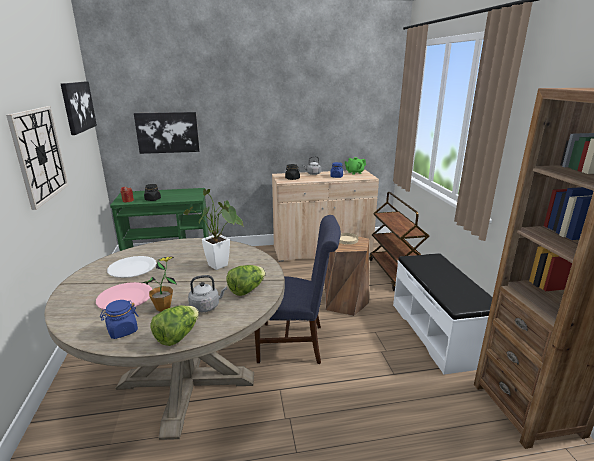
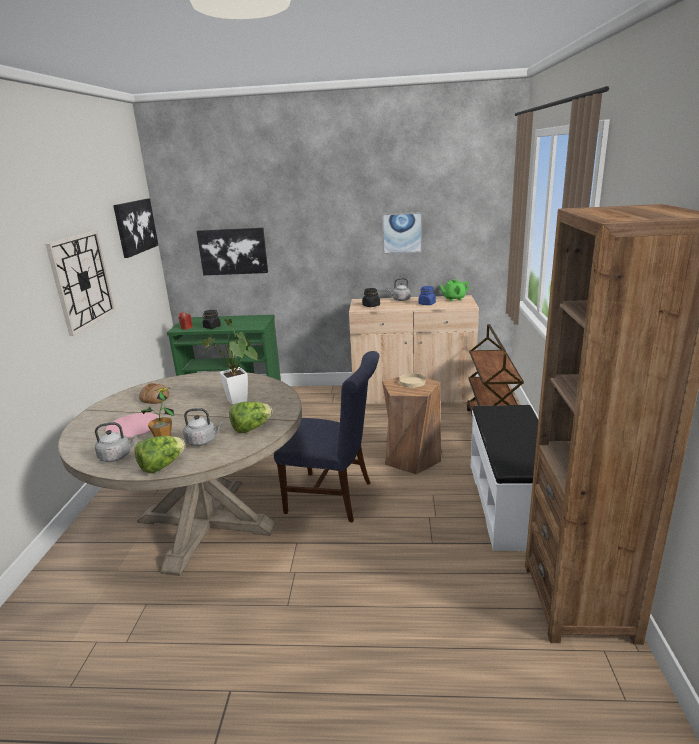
camera: 15 degrees right, 0 degrees up
blue jar [100,300,139,339] -> grey kettle [95,422,137,462]
white plate [107,256,156,278] -> bread [139,383,169,404]
none -> picture [382,212,422,254]

